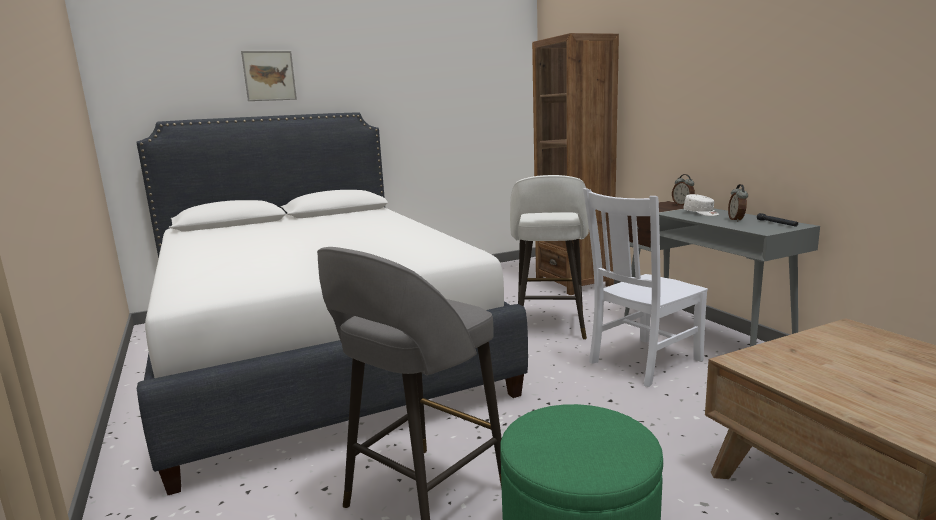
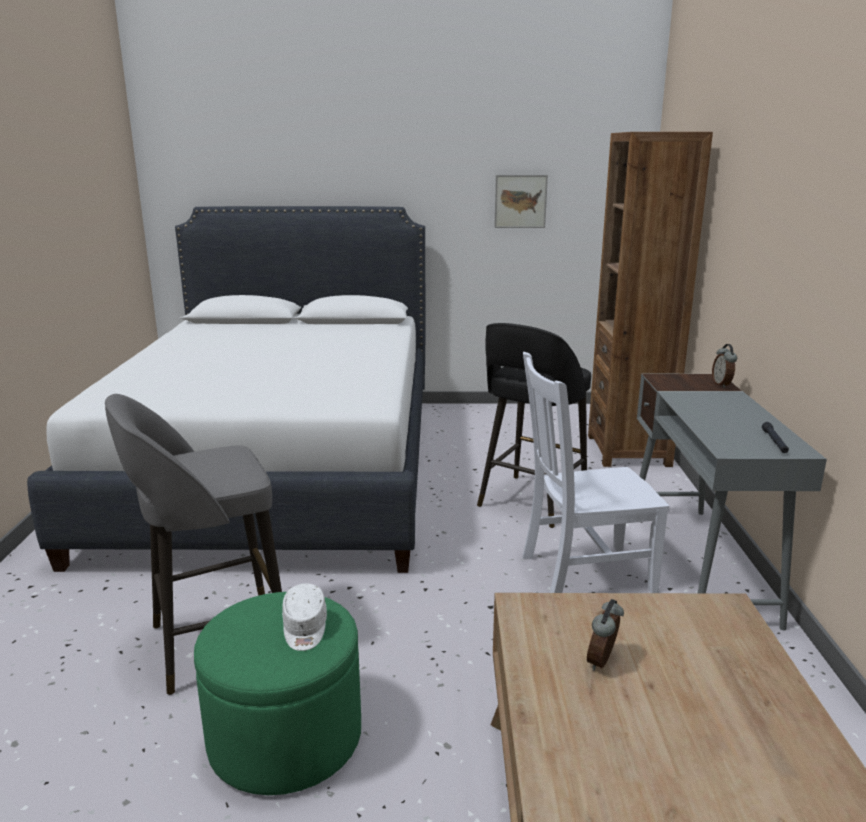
camera: 25 degrees right, 5 degrees up
picture [241,51,297,101] -> picture moved to [494,175,548,228]
white stool [510,175,589,340] -> black stool [477,323,591,528]
white cap [683,194,719,216] -> white cap moved to [282,583,327,651]
alarm clock [728,184,748,222] -> alarm clock moved to [587,599,624,671]

